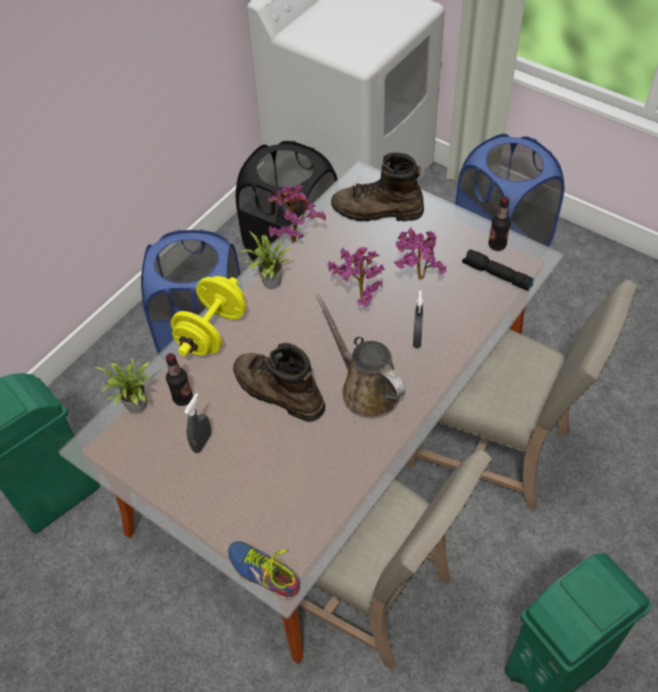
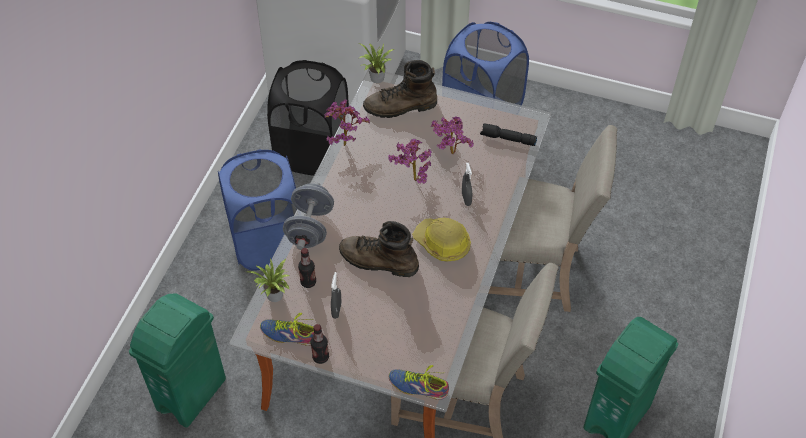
camera: 20 degrees left, 0 degrees up
yellow dumbbell [171,276,246,356] -> grey dumbbell [283,182,334,250]
potted plant [240,231,292,289] -> potted plant moved to [359,43,394,83]
brown watering can [316,294,405,418] -> hard hat [412,218,471,261]
bottle [488,197,511,251] -> bottle moved to [310,324,329,364]
none -> shoe [260,313,314,346]

